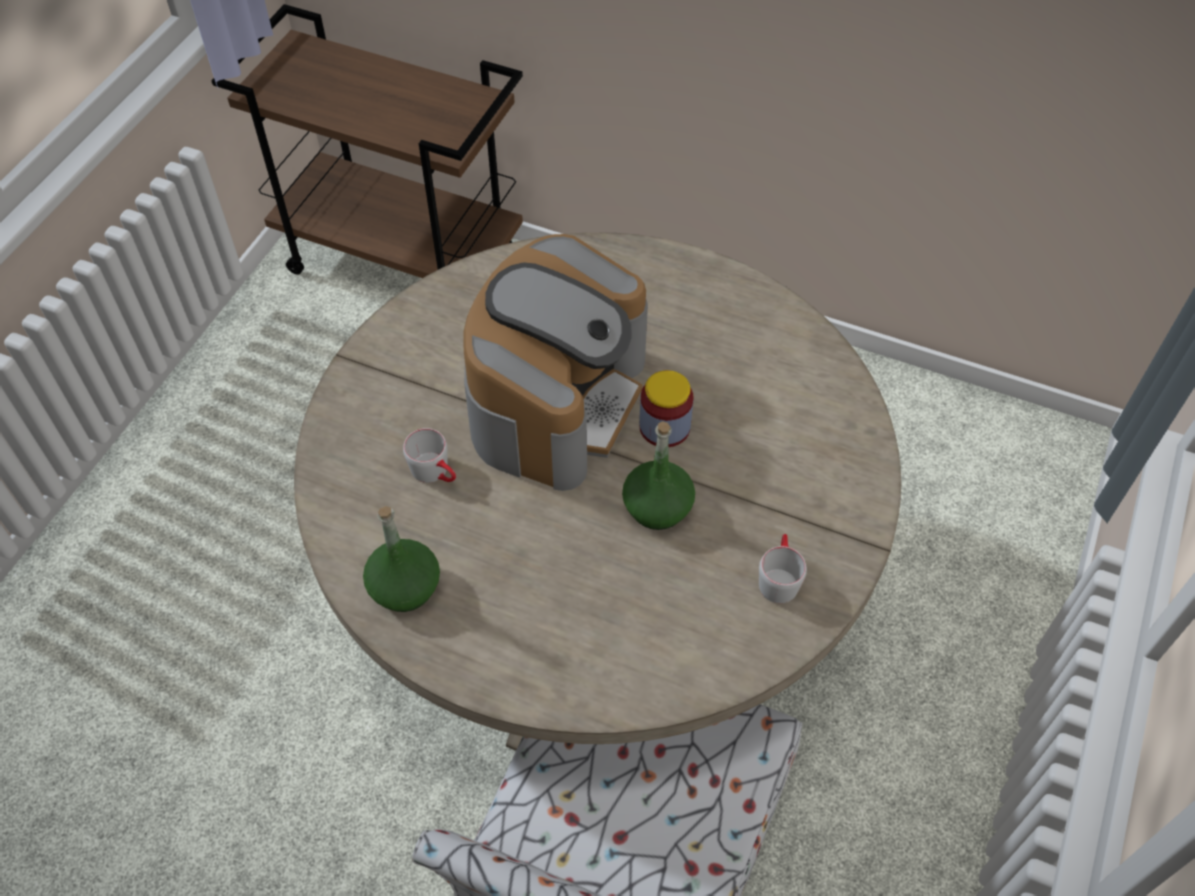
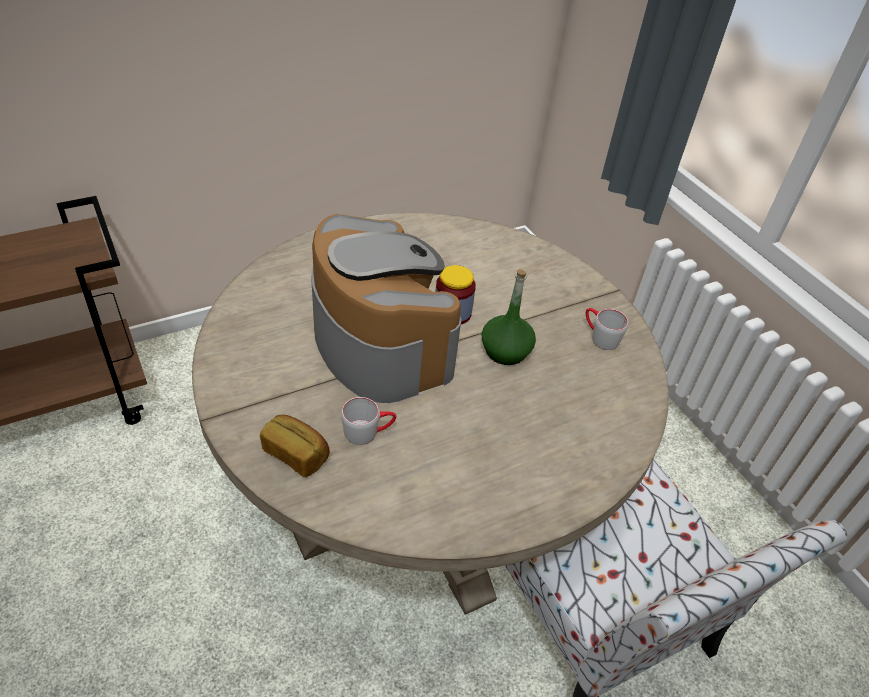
camera: 55 degrees left, 10 degrees down
green bottle [363,506,440,612] -> none
none -> bread [260,415,330,477]

